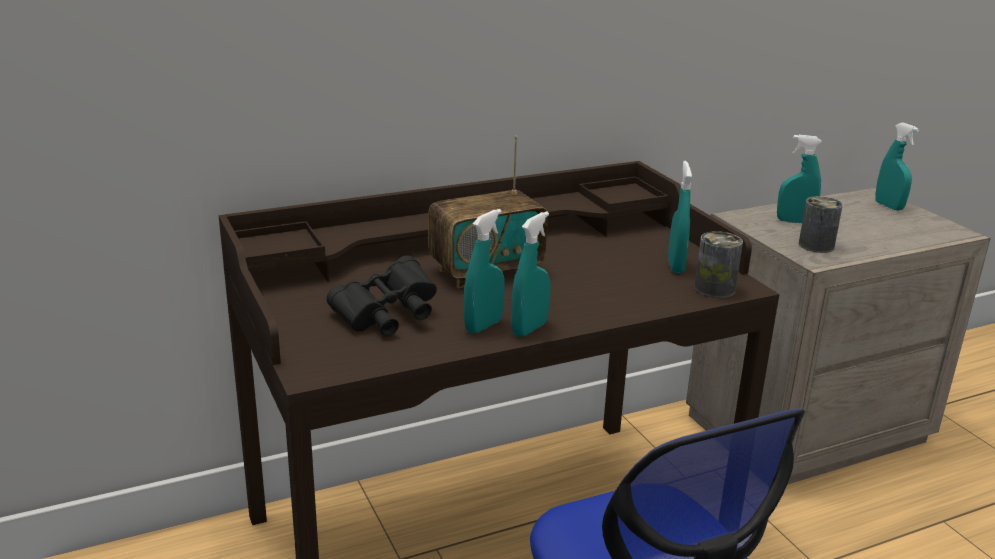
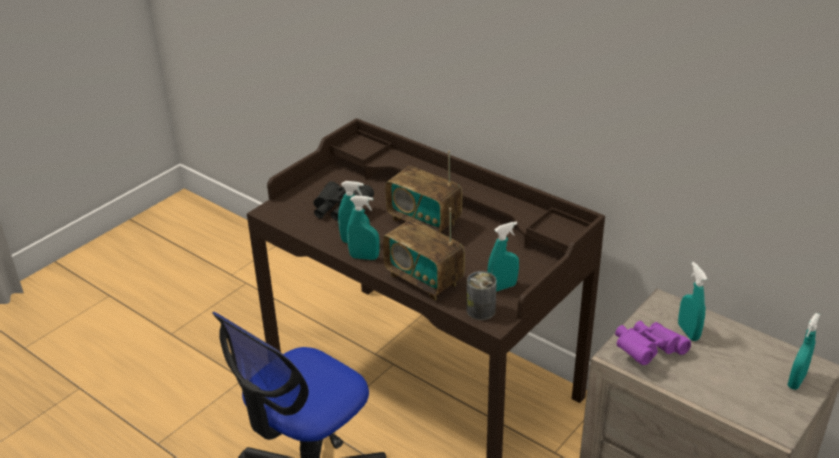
camera: 65 degrees right, 10 degrees up
can [799,196,843,253] -> purple binoculars [615,321,691,365]
none -> radio [383,208,465,300]

